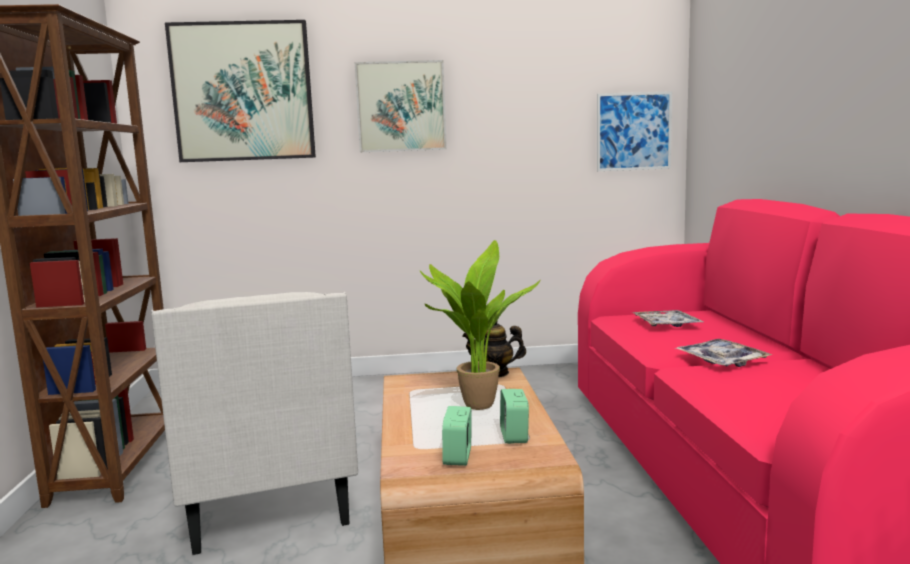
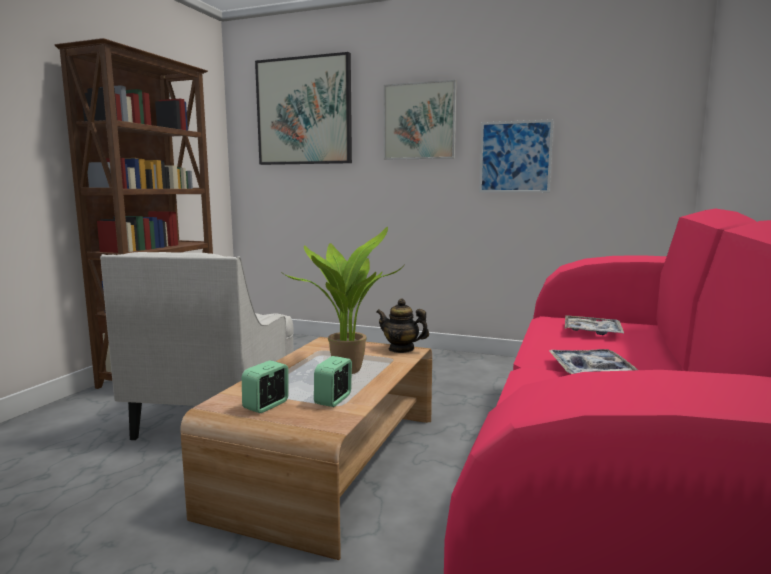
camera: 25 degrees right, 0 degrees up
picture [597,91,672,171] -> picture moved to [479,119,554,193]

